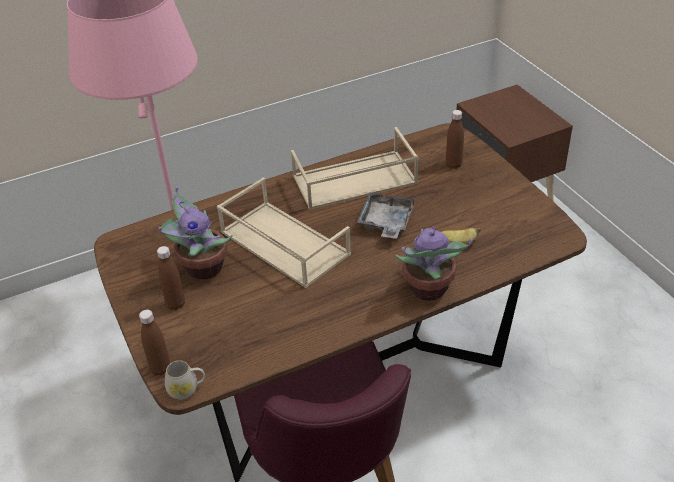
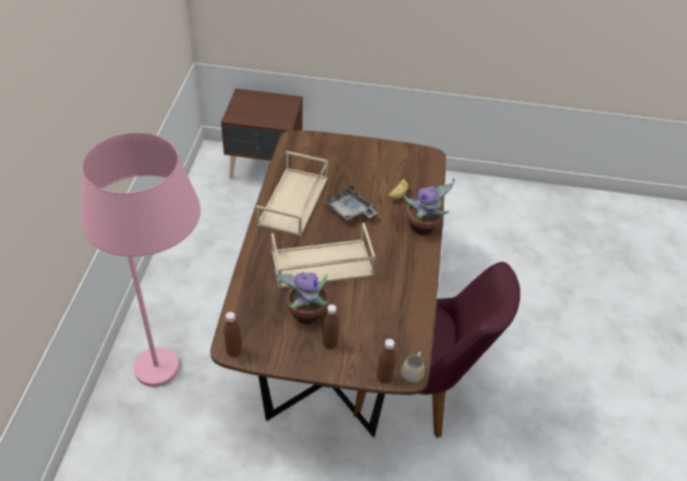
camera: 60 degrees left, 5 degrees up
brown bottle [446,110,464,169] -> brown bottle moved to [224,312,242,357]

